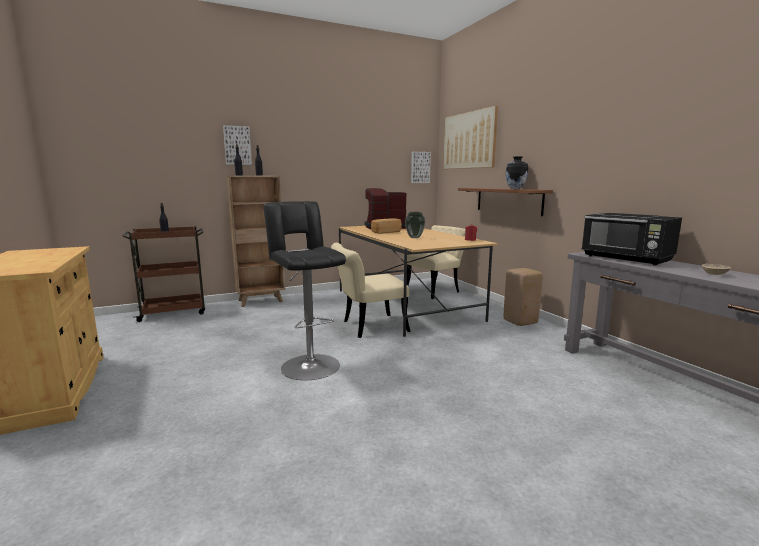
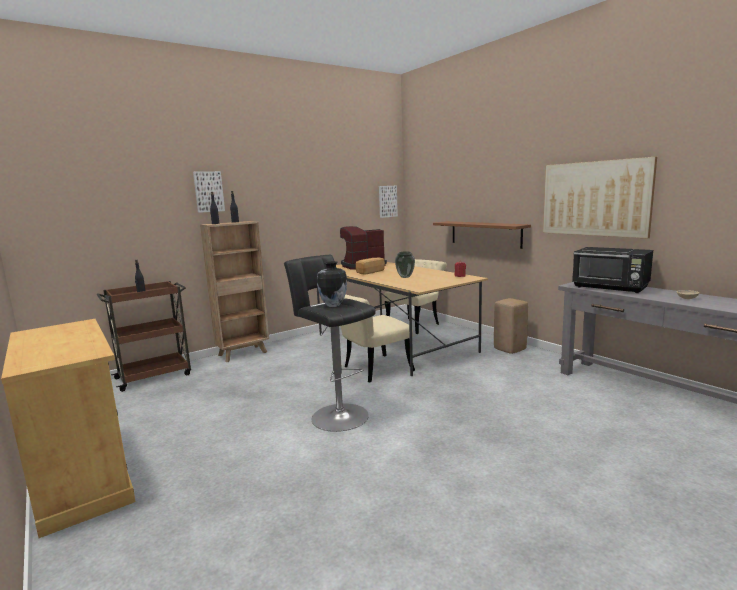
camera: 10 degrees left, 0 degrees up
picture [443,106,498,169] -> picture moved to [543,157,657,239]
vase [506,156,528,189] -> vase moved to [317,261,347,307]

